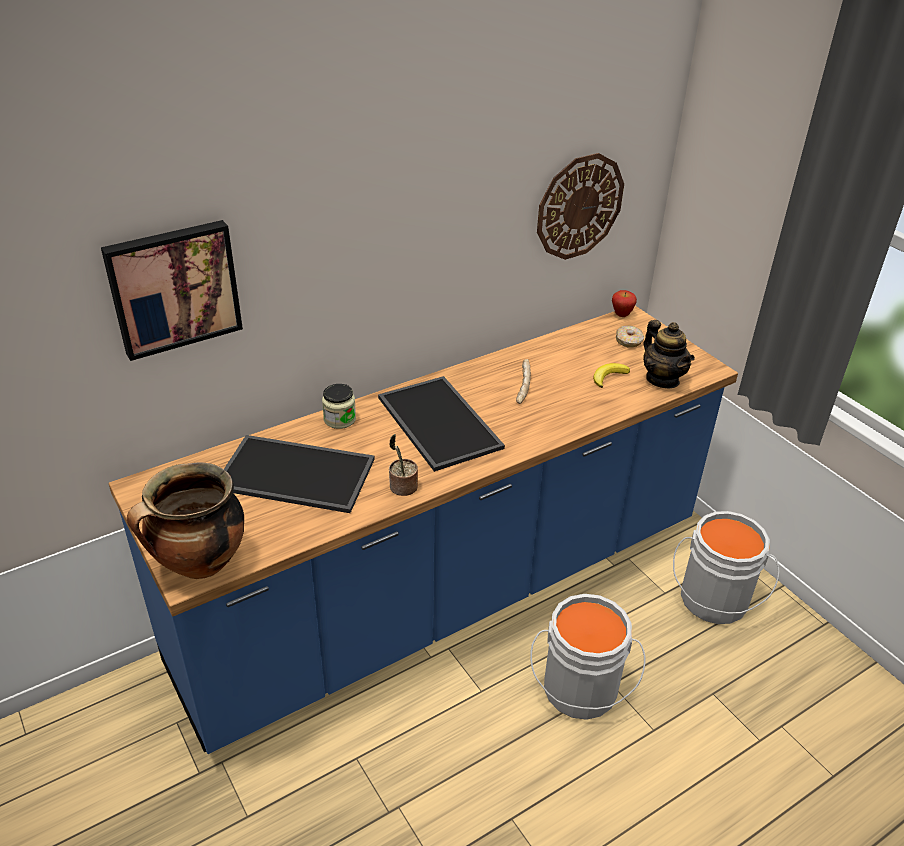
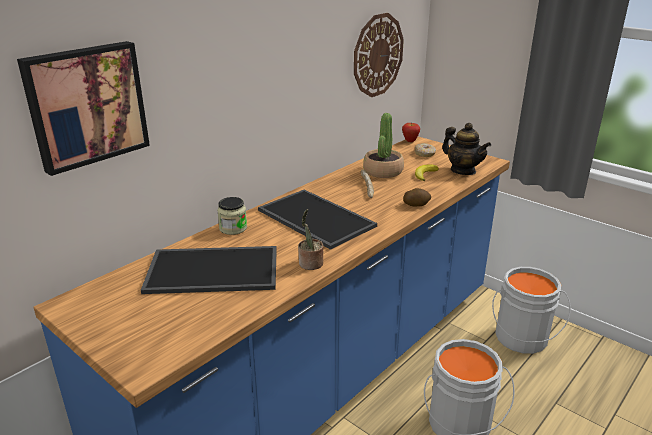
camera: 15 degrees left, 10 degrees down
cooking pot [127,462,244,579] -> none
none -> potted plant [363,113,404,178]
none -> potato [403,188,431,207]

